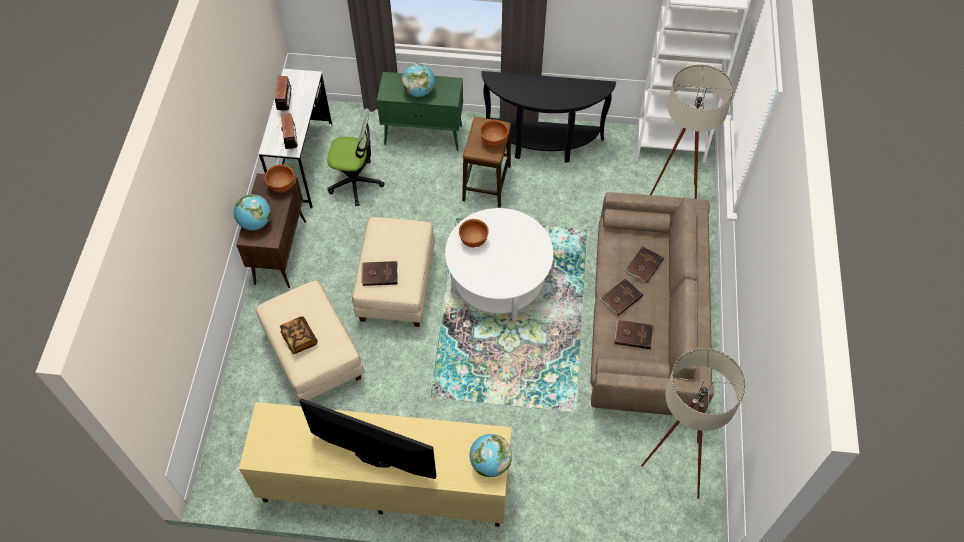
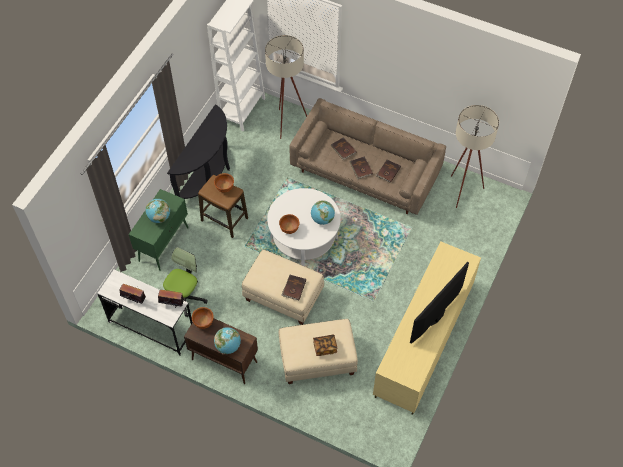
camera: 70 degrees left, 0 degrees up
globe [470,434,512,477] -> globe moved to [311,200,335,225]

